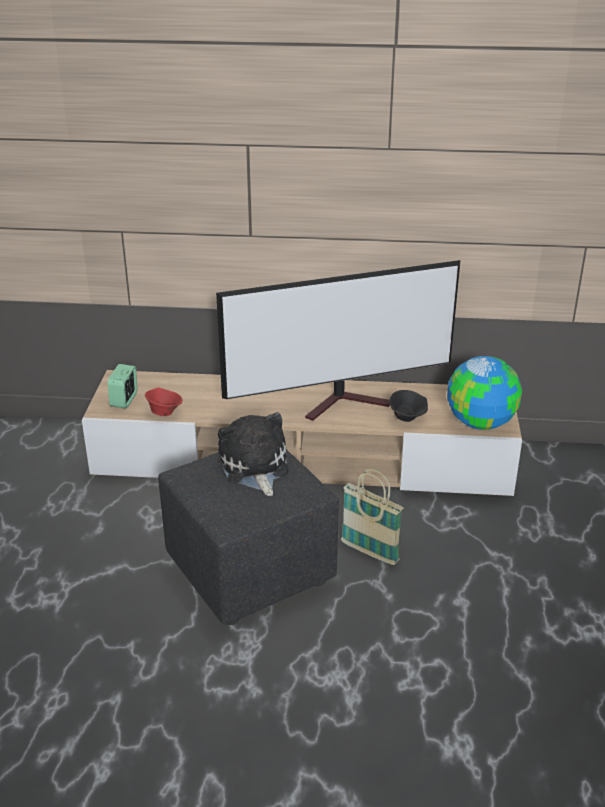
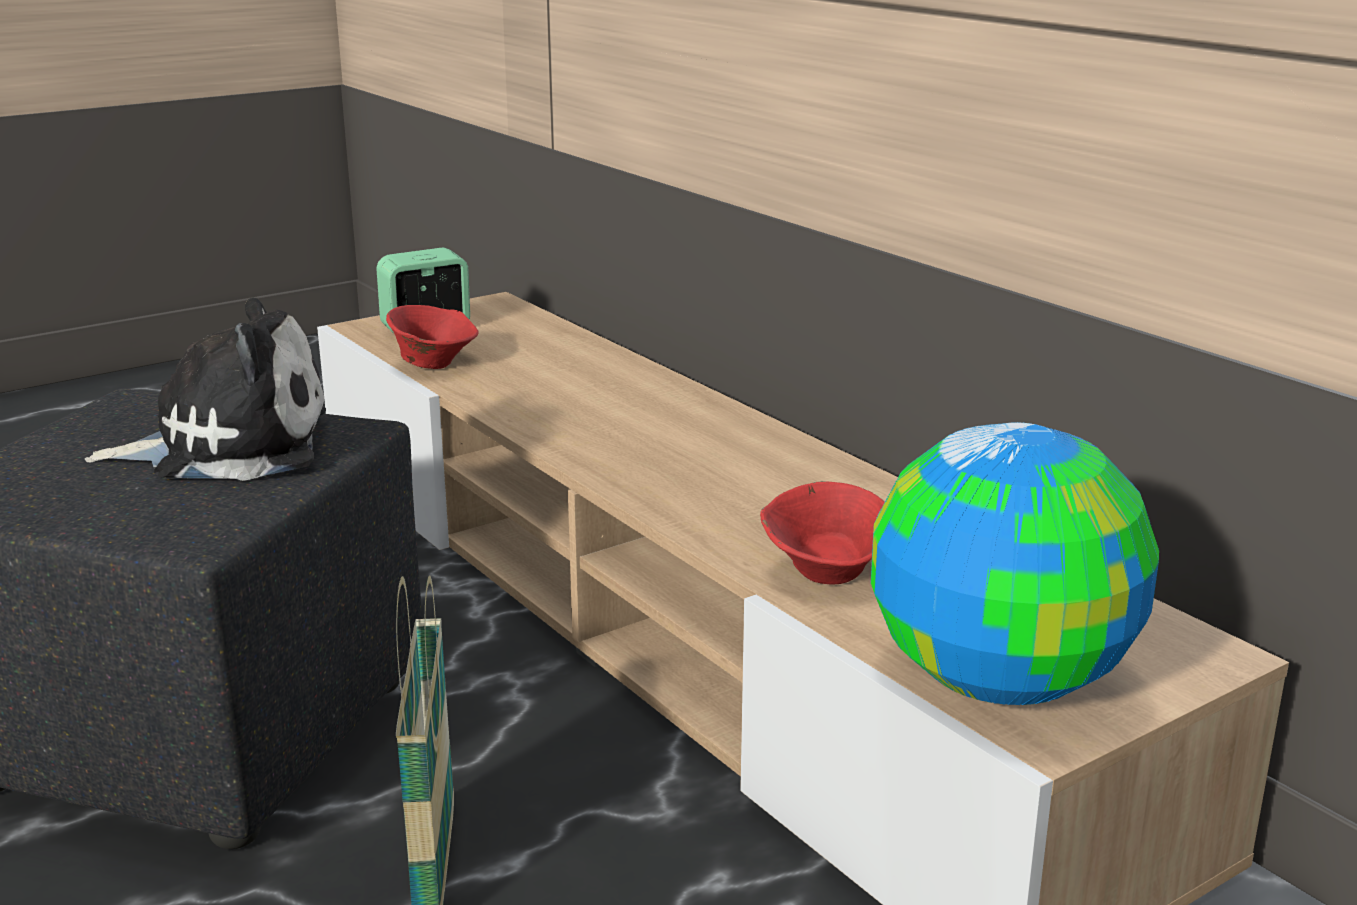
camera: 50 degrees right, 10 degrees down
television [216,260,460,421] -> none
plush toy [218,412,289,496] -> plush toy turned 45 degrees clockwise [85,298,326,481]
black bowl [389,390,428,422] -> red bowl [760,481,885,585]

